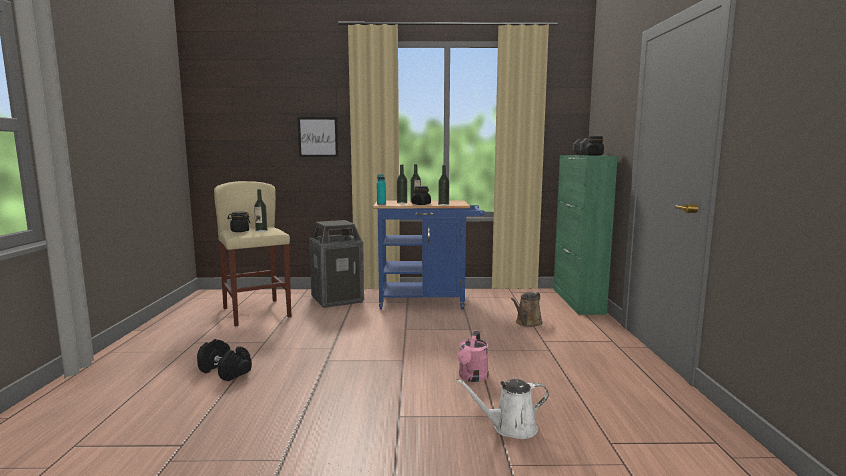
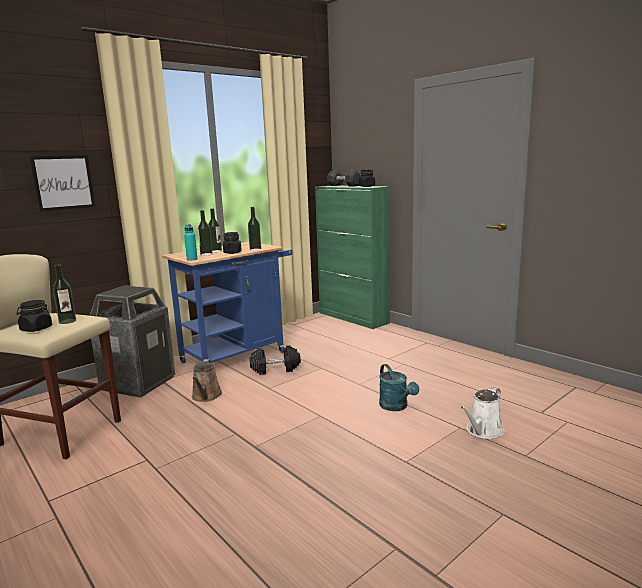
camera: 40 degrees left, 5 degrees up
black dumbbell [197,339,252,381] -> black dumbbell moved to [250,345,301,375]
pink watering can [457,331,489,382] -> turquoise watering can [379,364,419,411]
brown watering can [511,292,543,327] -> brown watering can moved to [192,359,222,402]

